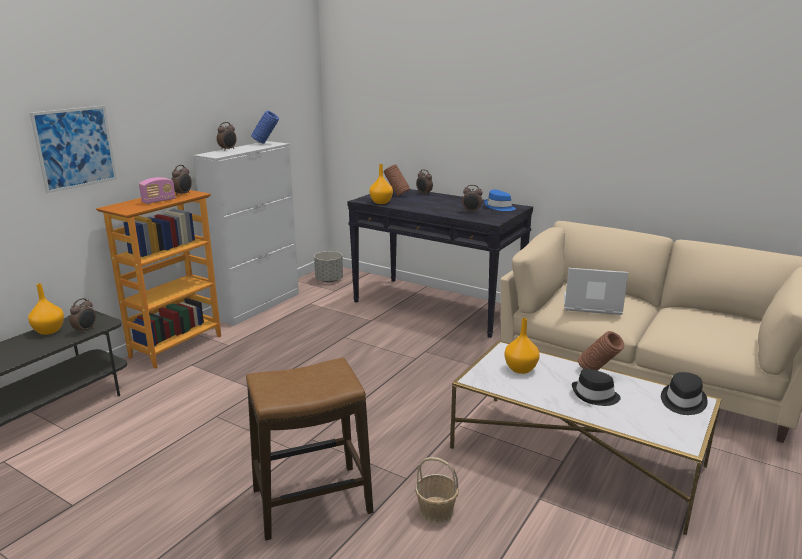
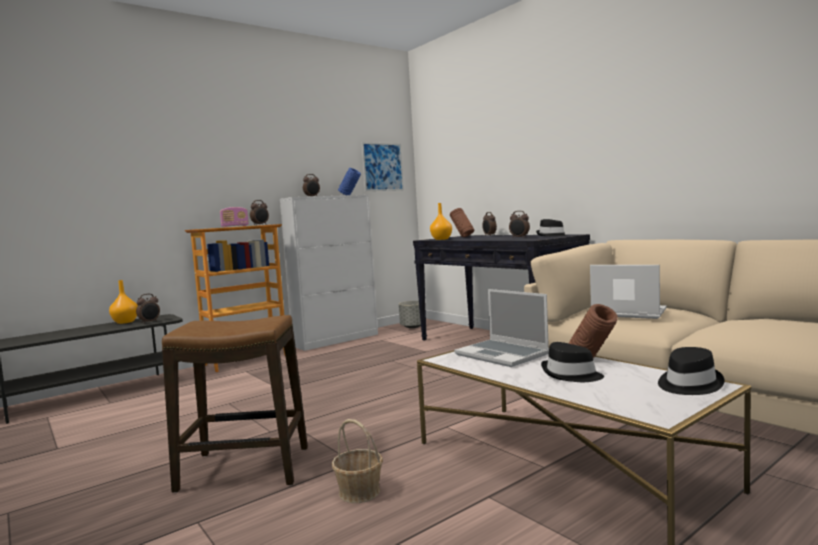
camera: 20 degrees right, 15 degrees down
picture [30,105,117,193] -> picture moved to [362,142,404,191]
blue hat [484,189,516,211] -> black hat [536,219,569,236]
orange vase [505,318,540,374] -> laptop [454,289,549,367]

